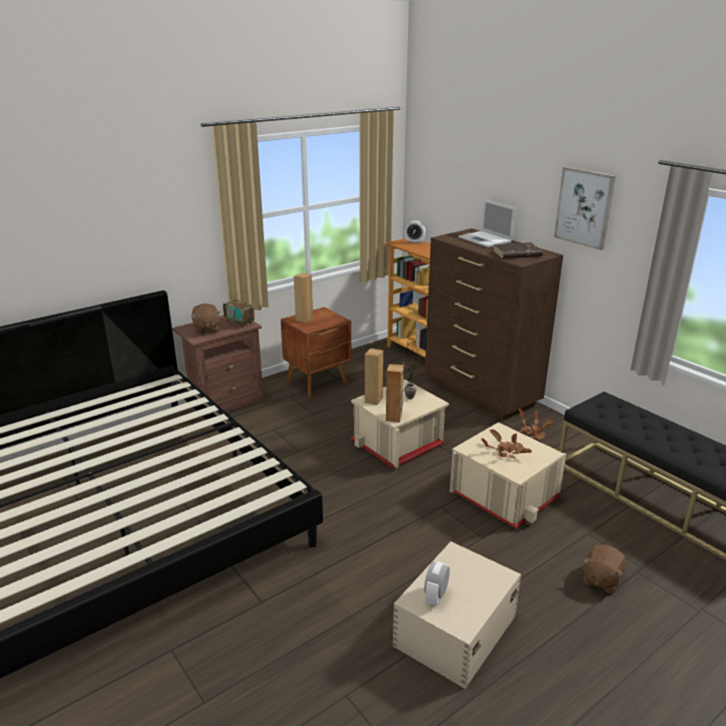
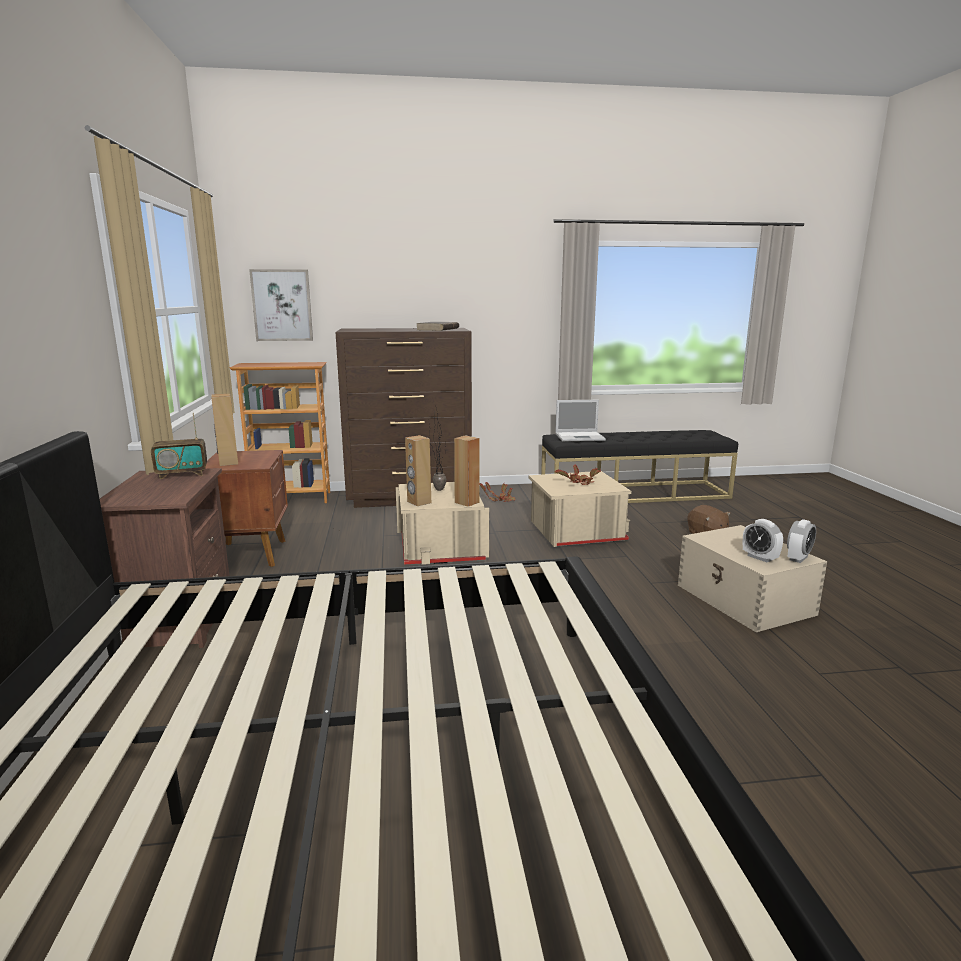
camera: 60 degrees left, 10 degrees down
brown plush toy [191,303,221,334] -> none
alarm clock [405,221,425,244] -> alarm clock moved to [787,519,816,563]
laptop [458,199,516,247] -> laptop moved to [555,400,606,441]
picture [554,167,616,250] -> picture moved to [249,269,313,341]

